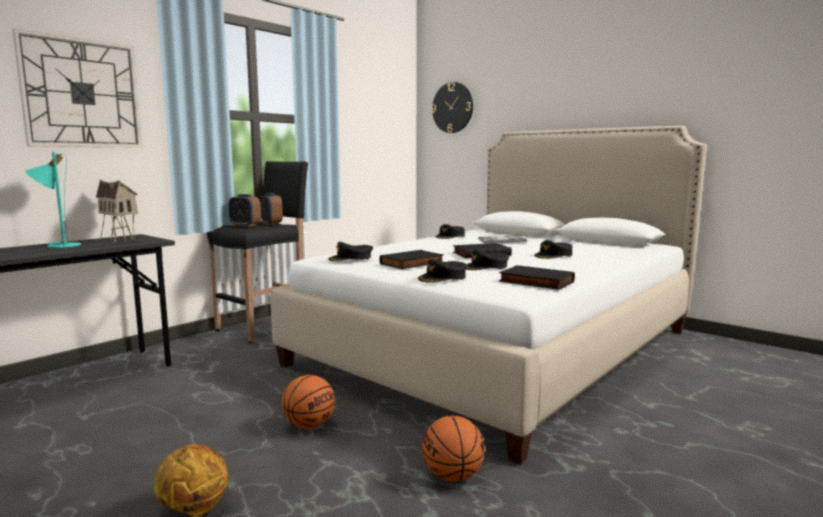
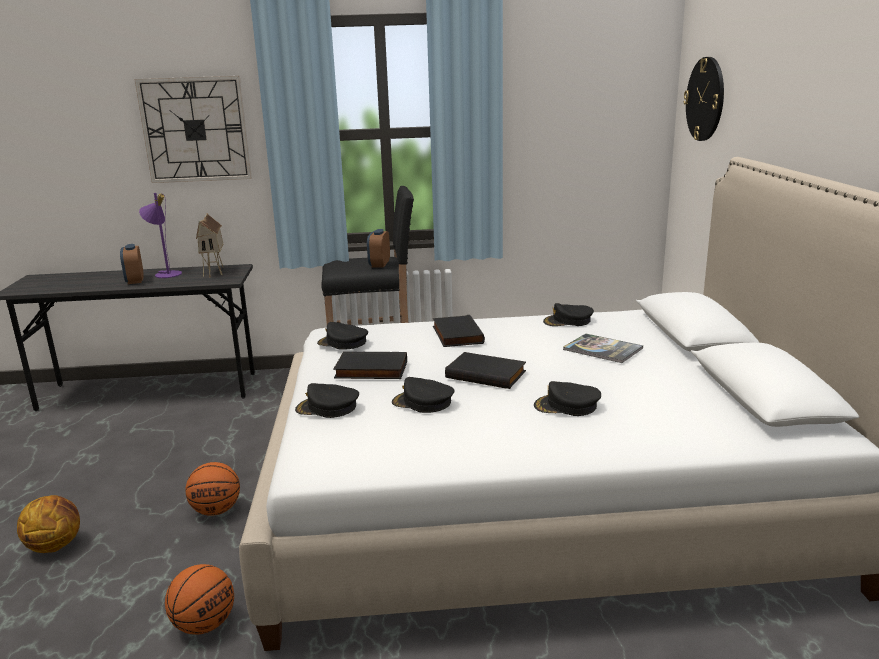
camera: 45 degrees right, 10 degrees up
turquoise table lamp [25,152,81,248] -> purple table lamp [139,193,182,278]
alarm clock [229,194,261,227] -> alarm clock moved to [120,244,144,284]
black book [499,265,575,290] -> black book moved to [433,315,485,347]

